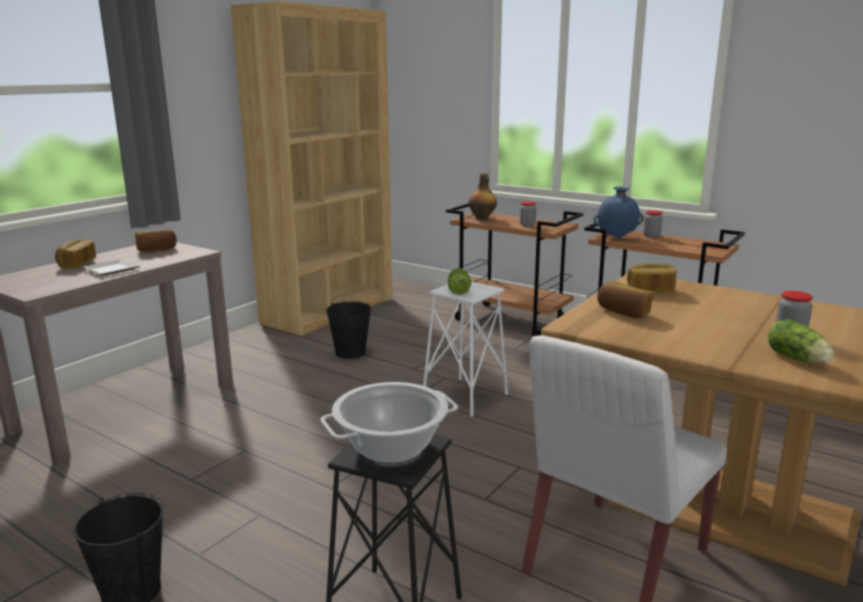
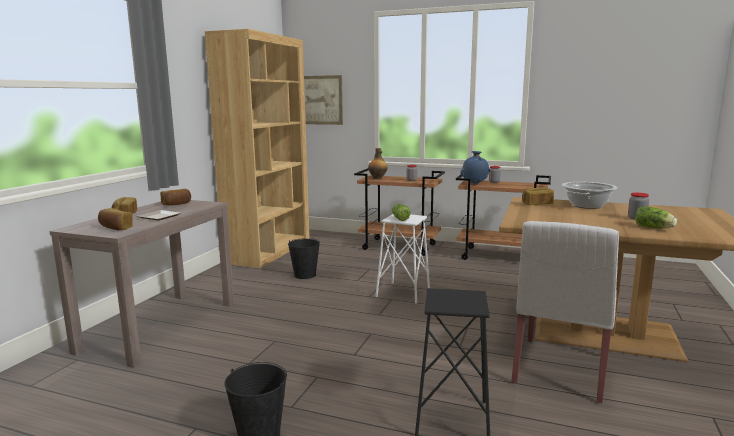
camera: 15 degrees left, 5 degrees down
cooking pot [320,382,458,463] -> cooking pot moved to [562,182,617,209]
bread [597,281,653,318] -> bread moved to [98,208,133,230]
none -> picture [304,75,343,125]

